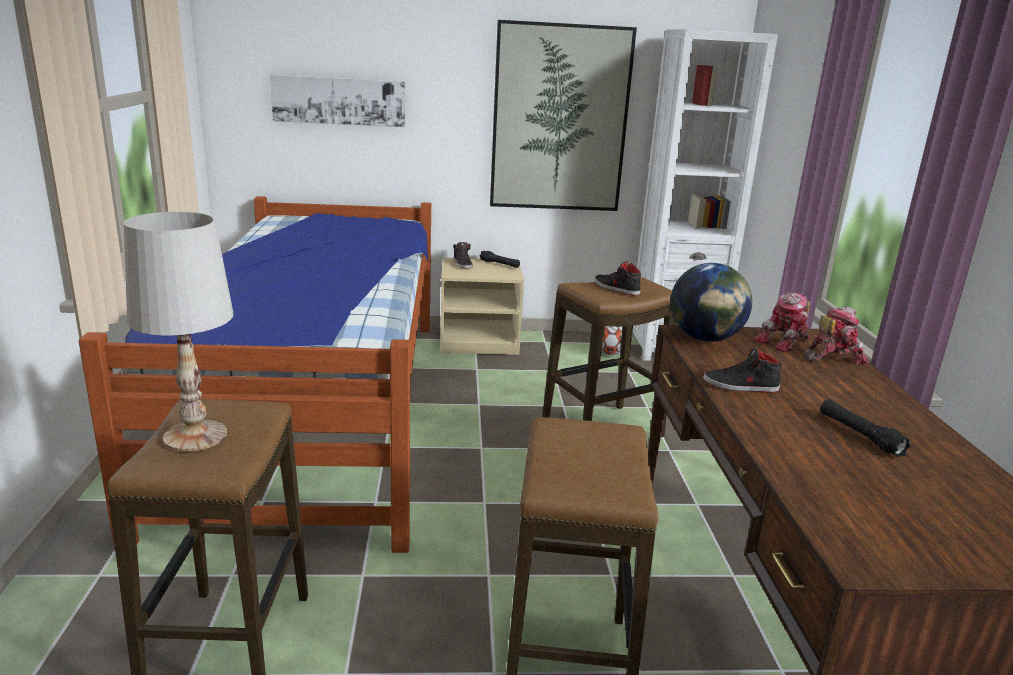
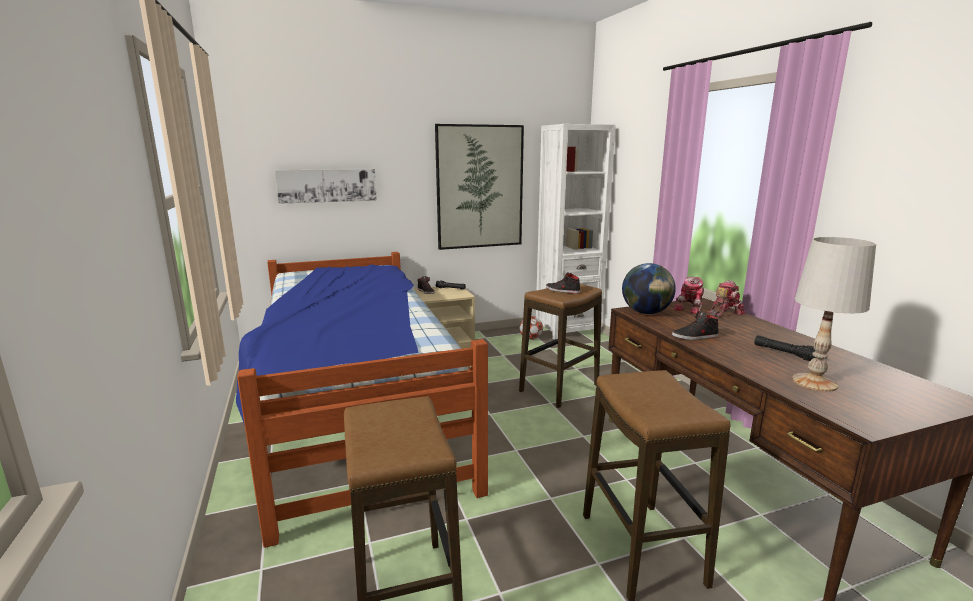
camera: 15 degrees left, 5 degrees down
white table lamp [124,212,233,452] -> white table lamp moved to [792,237,876,392]

